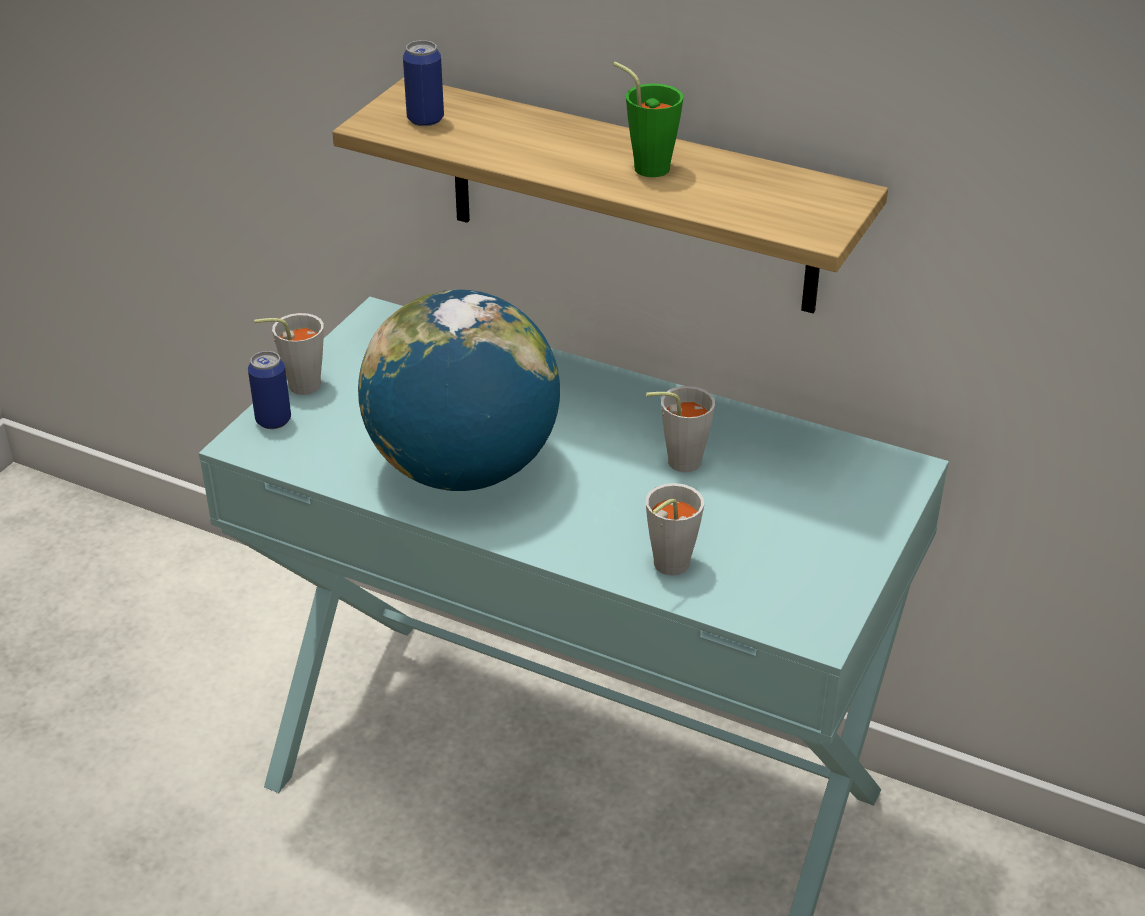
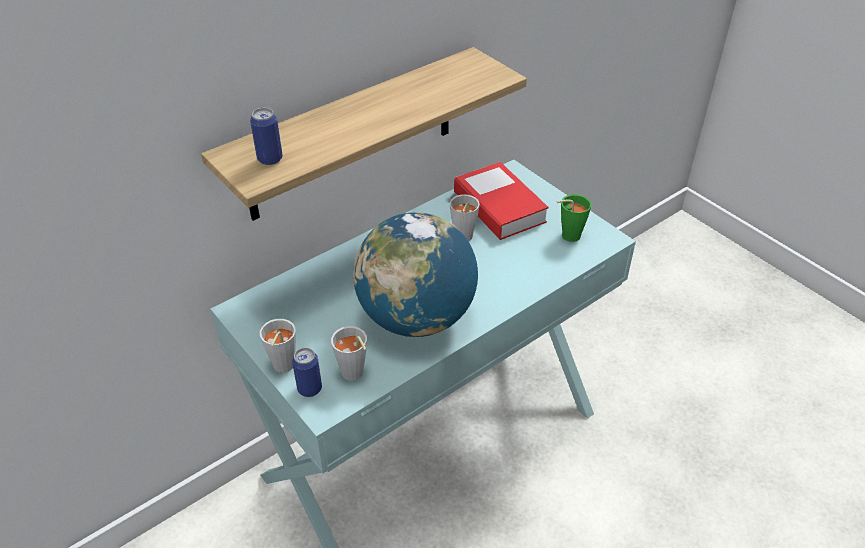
camera: 65 degrees left, 5 degrees up
green cup [613,62,683,177] -> green cup moved to [556,194,592,242]
grey cup [646,483,704,576] -> grey cup moved to [331,326,367,381]
none -> book [454,162,548,240]

